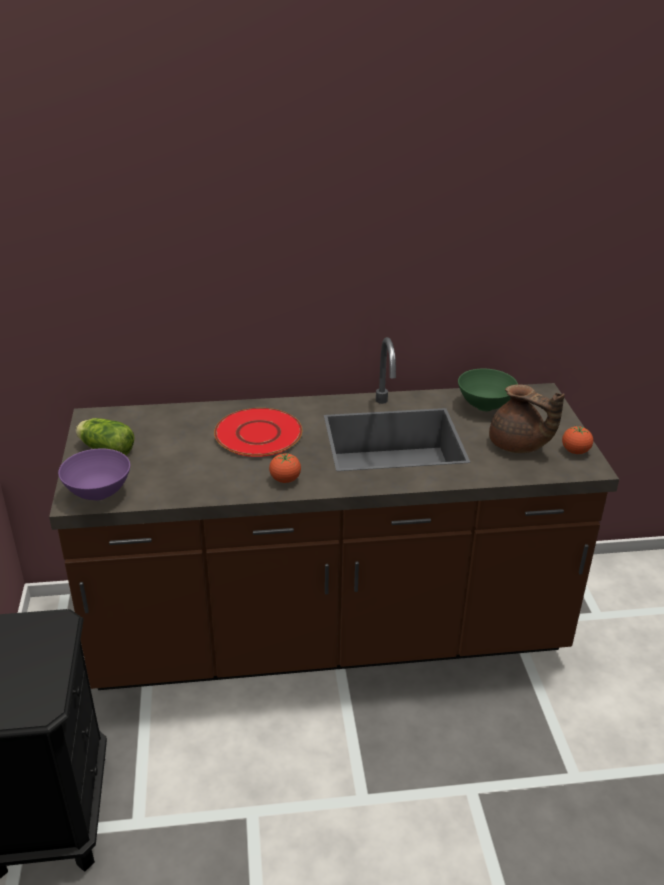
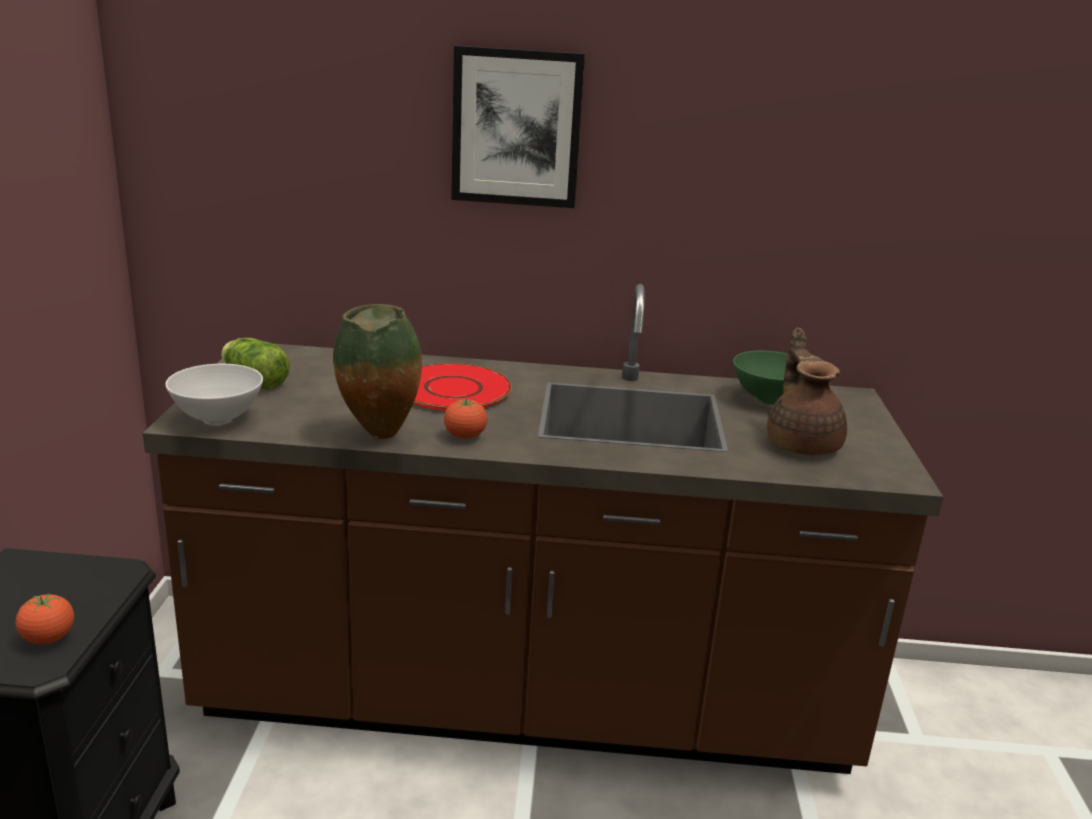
camera: 10 degrees right, 10 degrees down
purple bowl [58,448,130,500] -> white bowl [165,364,263,425]
brown teapot [489,384,565,453] -> brown teapot turned 150 degrees counterclockwise [767,327,847,456]
tomato [562,426,593,454] -> tomato moved to [15,593,74,645]
none -> vase [333,304,422,439]
none -> picture [451,45,585,208]

